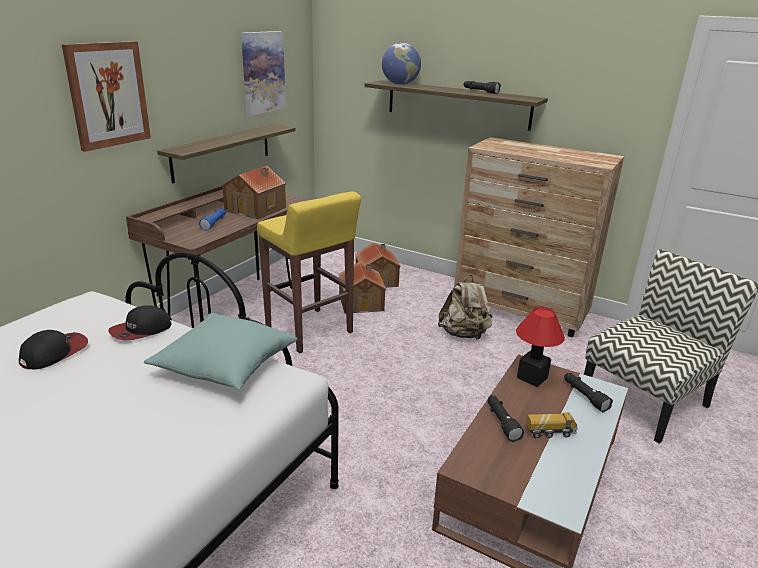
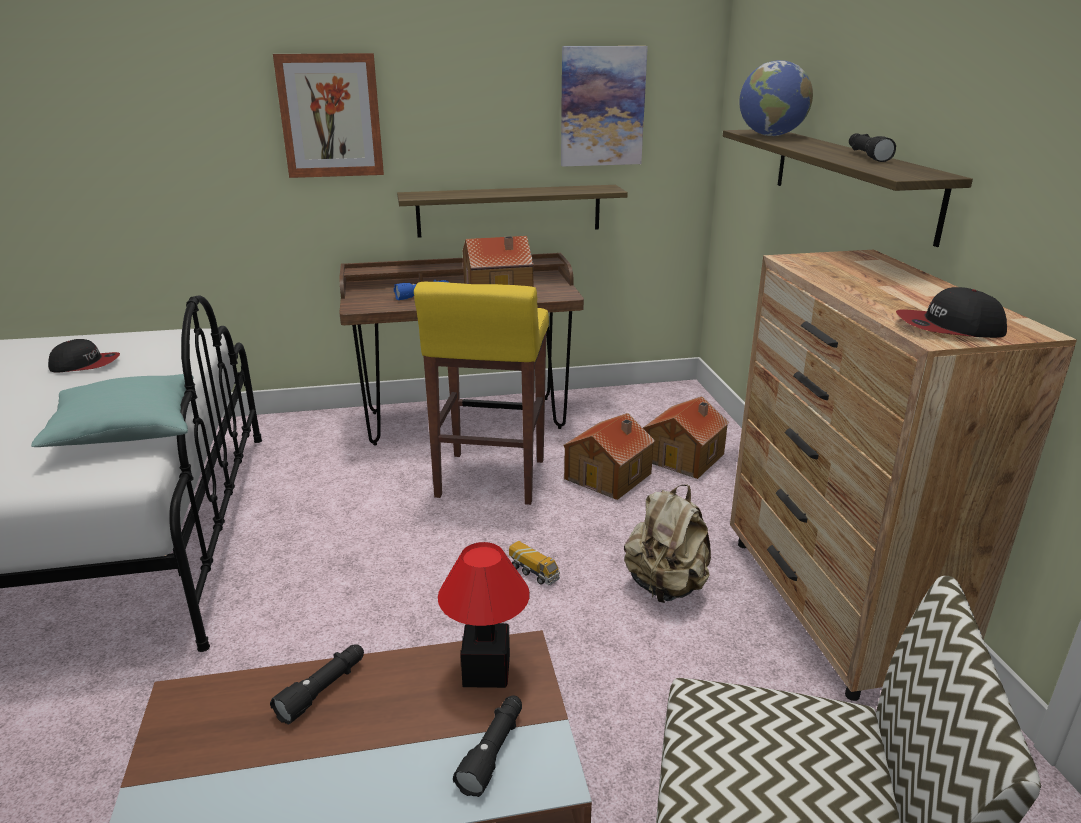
camera: 50 degrees right, 0 degrees up
cap [108,305,171,341] -> cap moved to [896,287,1007,338]
toy truck [526,412,578,439] -> toy truck moved to [509,541,560,585]

